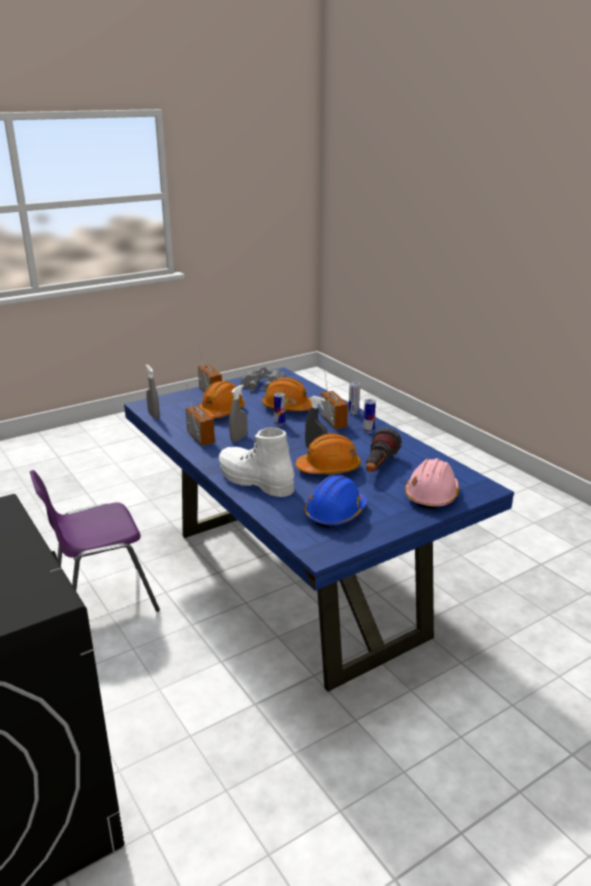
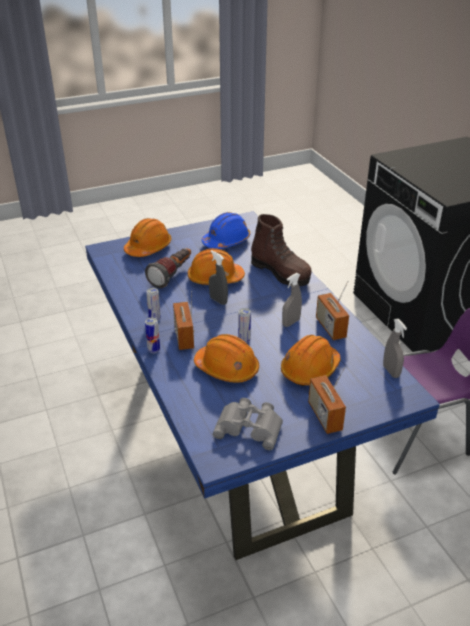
camera: 170 degrees left, 10 degrees up
white boot [219,427,294,497] -> brown boot [251,214,312,286]
pink hard hat [405,458,459,509] -> orange hard hat [124,218,172,257]

